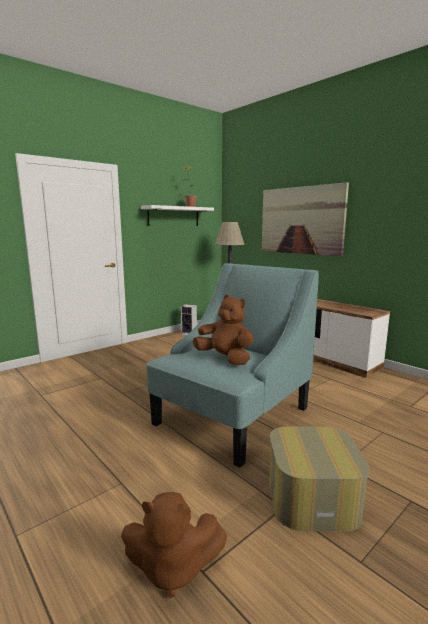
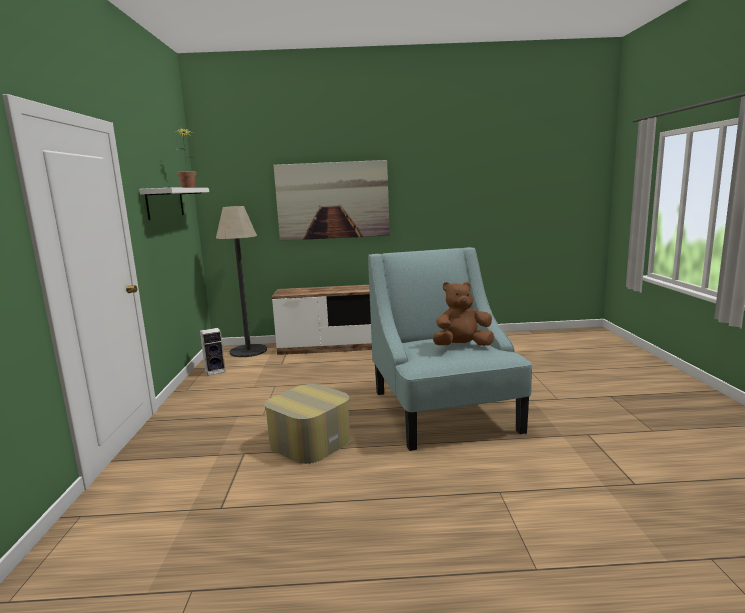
camera: 50 degrees left, 0 degrees up
brown plush toy [121,492,227,598] -> none
ottoman [269,426,369,531] -> ottoman moved to [264,384,351,464]

